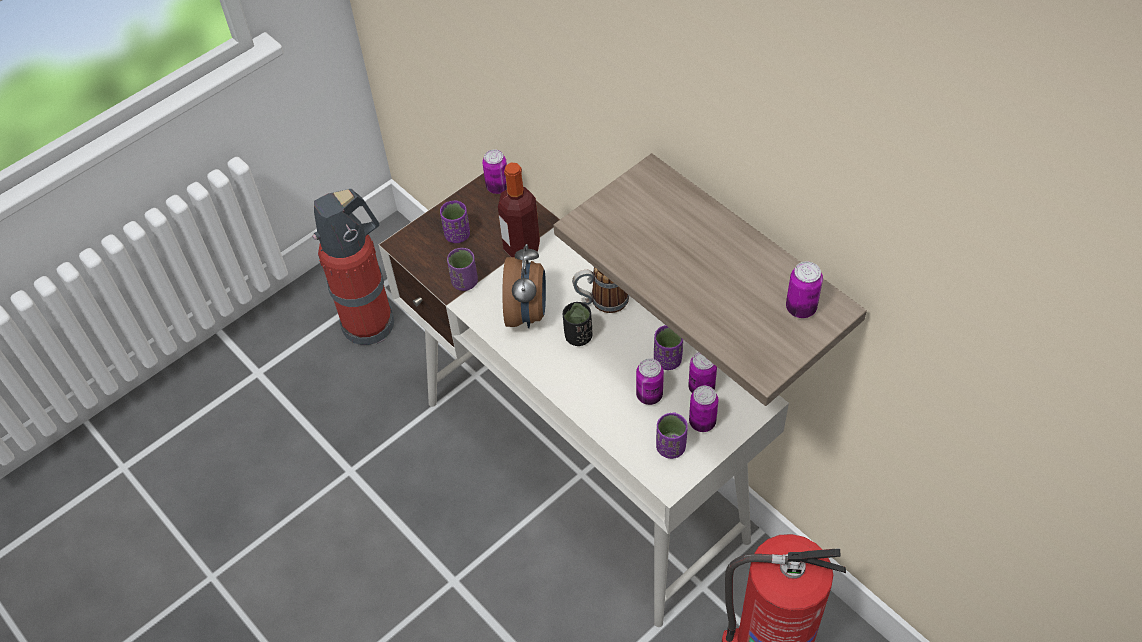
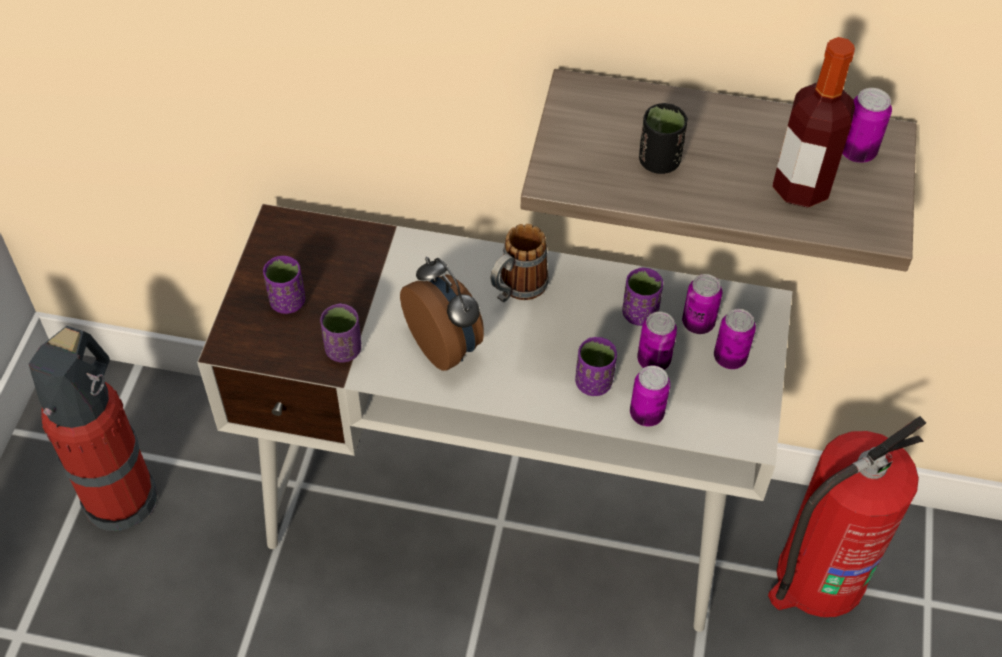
camera: 40 degrees left, 0 degrees up
can [482,149,507,194] -> can moved to [630,365,670,426]
bottle [498,163,540,257] -> bottle moved to [772,37,855,208]
black cup [563,302,593,346] -> black cup moved to [639,103,688,174]
purple cup [656,413,688,459] -> purple cup moved to [575,337,617,396]

